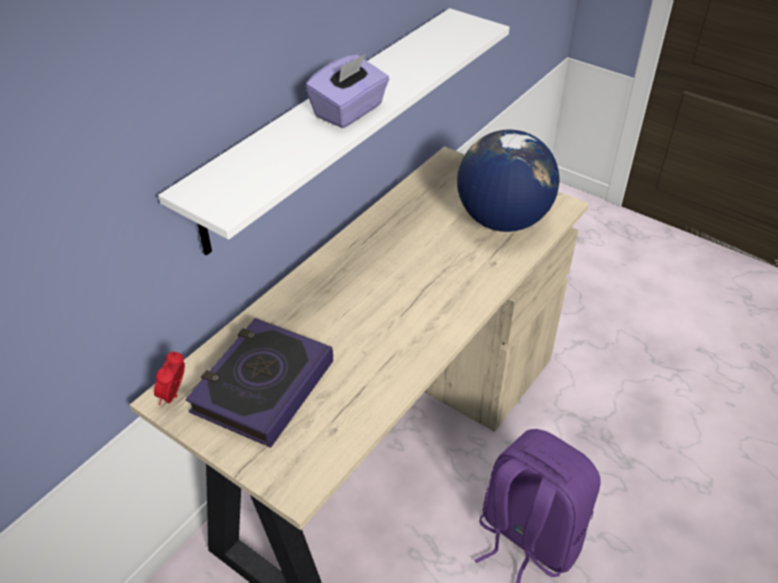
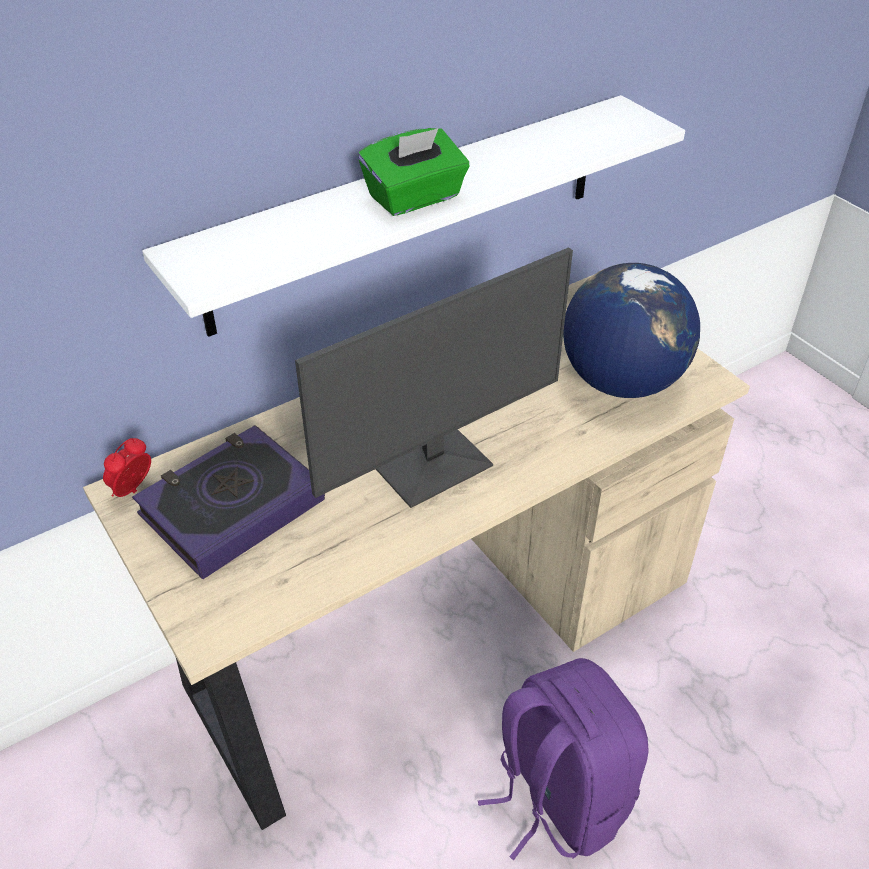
camera: 20 degrees right, 0 degrees up
purple tissue box [305,54,389,128] -> green tissue box [358,128,470,216]
none -> monitor [295,247,573,508]

